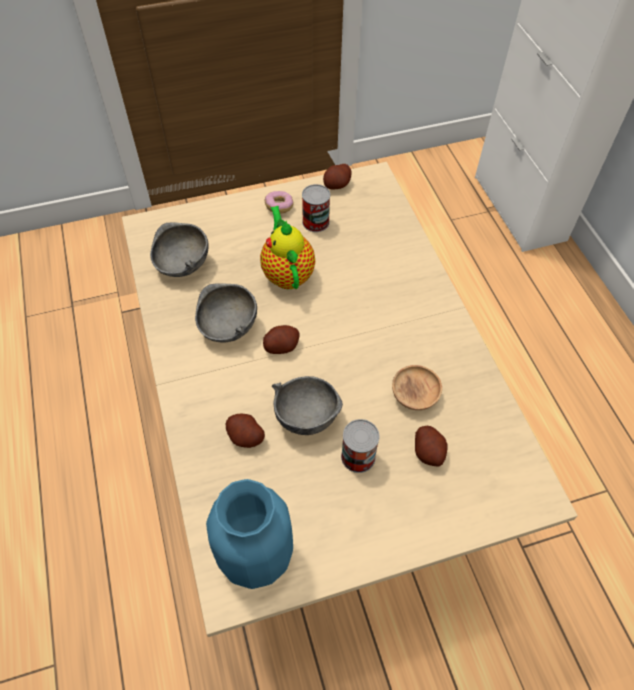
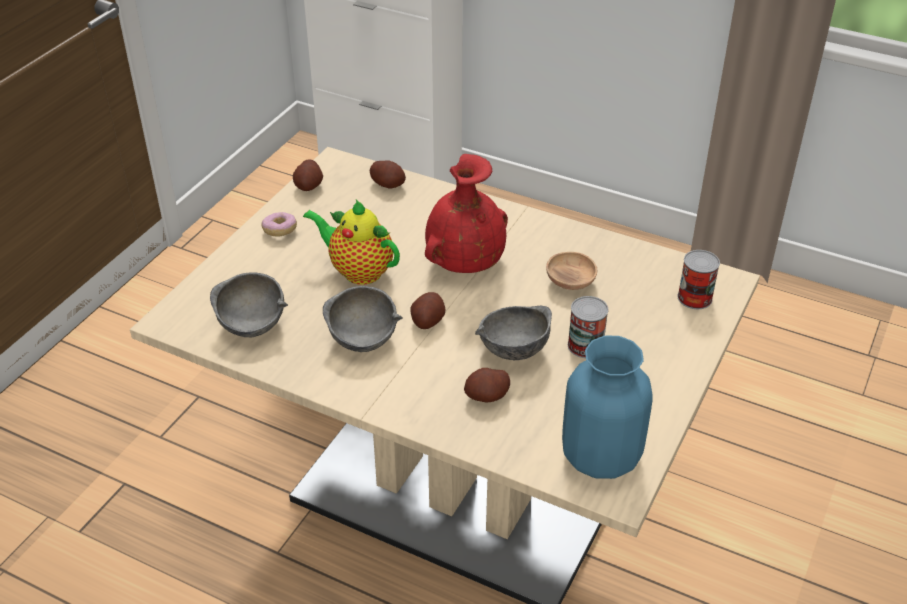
camera: 45 degrees left, 15 degrees down
can [302,184,330,232] -> can moved to [678,250,720,309]
potato [415,426,447,467] -> potato moved to [370,160,406,189]
none -> red vase [425,154,508,273]

